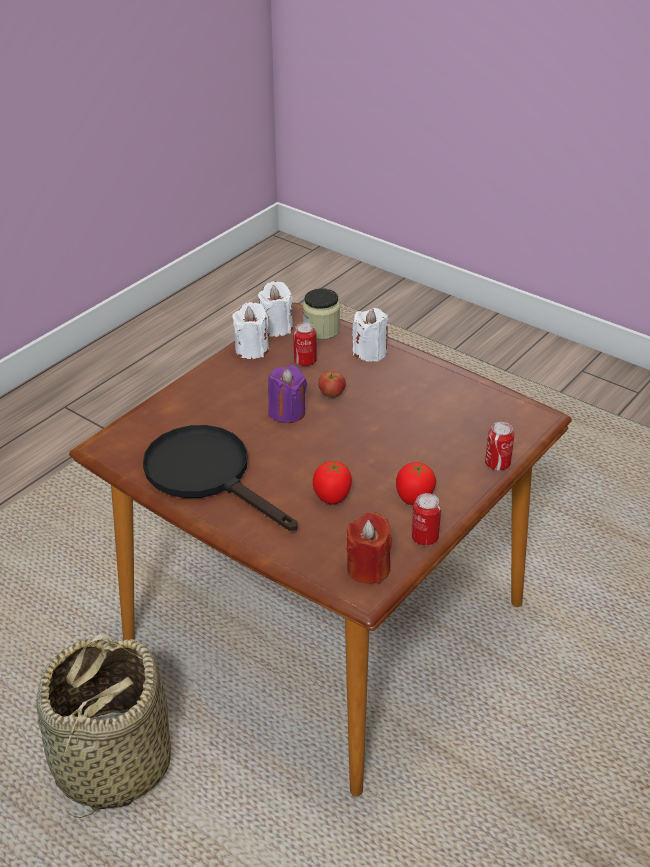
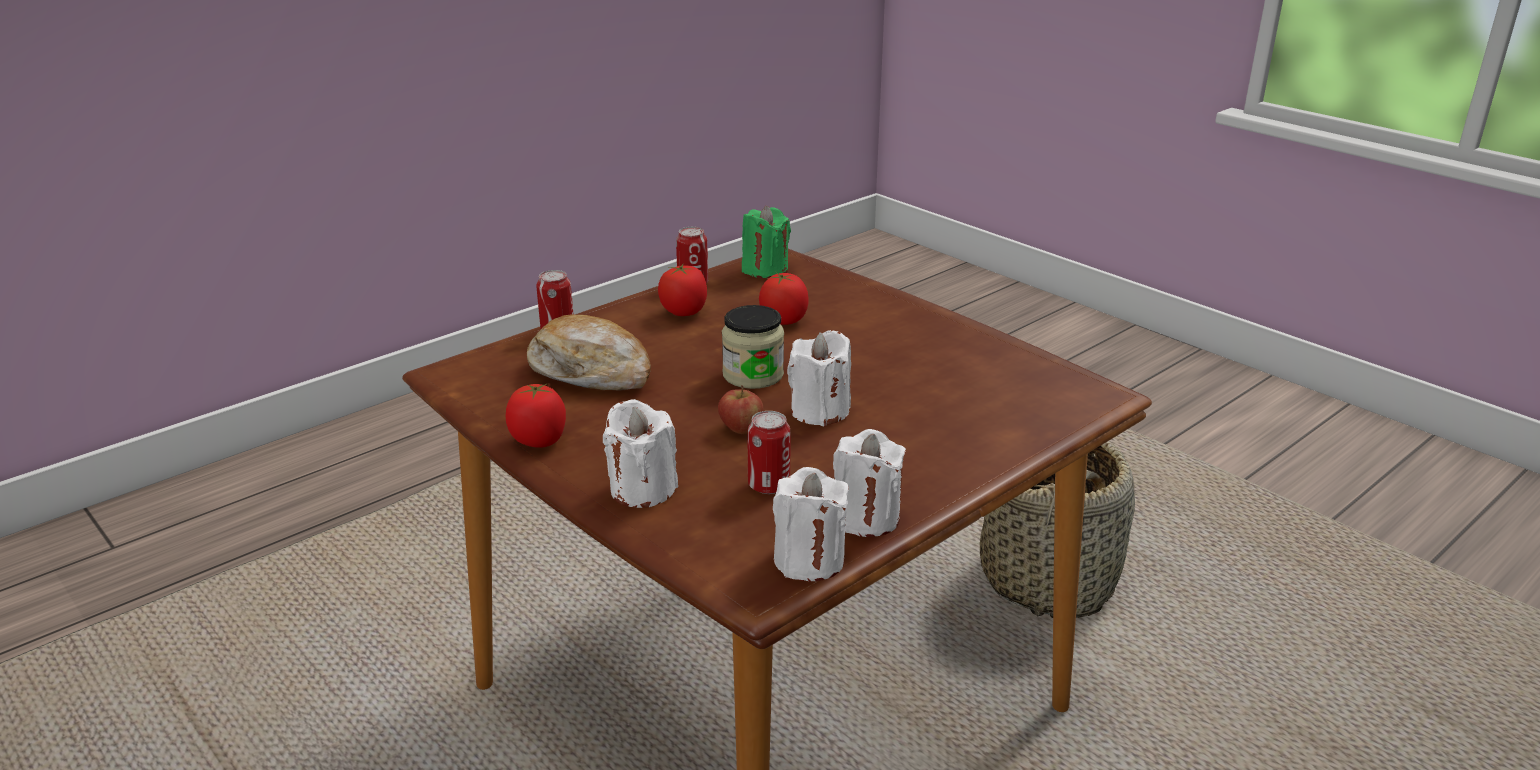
camera: 170 degrees left, 10 degrees down
black frying pan [143,425,298,531] -> none
purple candle [268,365,307,423] -> white candle [787,330,851,426]
jar [303,288,340,340] -> jar moved to [722,305,784,389]
red candle [346,512,392,584] -> green candle [742,206,791,278]
none -> tomato [506,383,566,448]
none -> bread [527,315,651,390]

